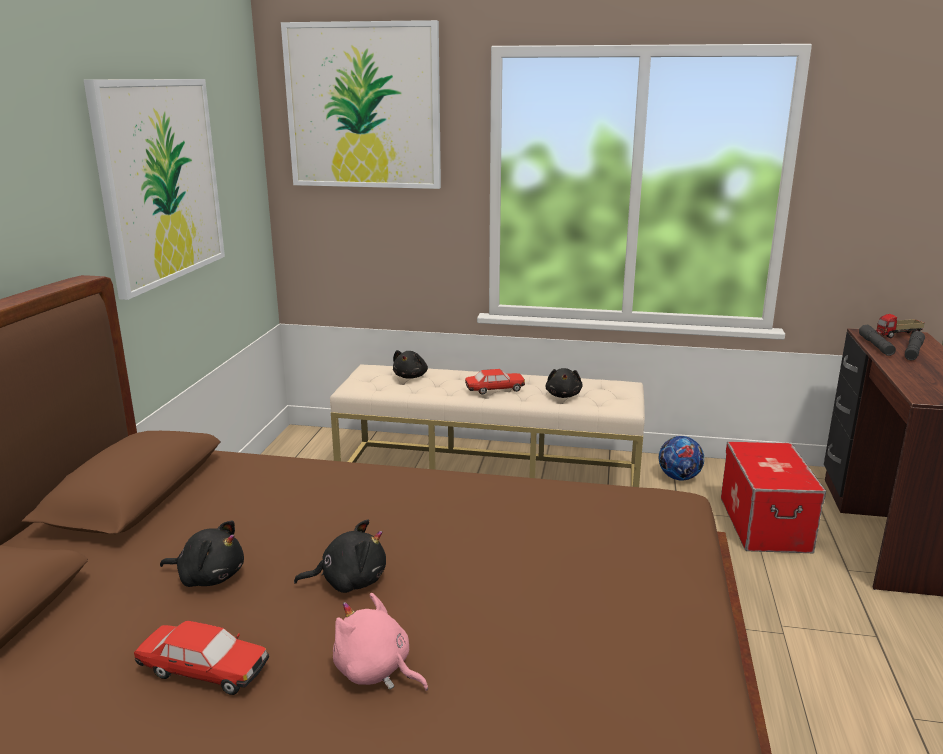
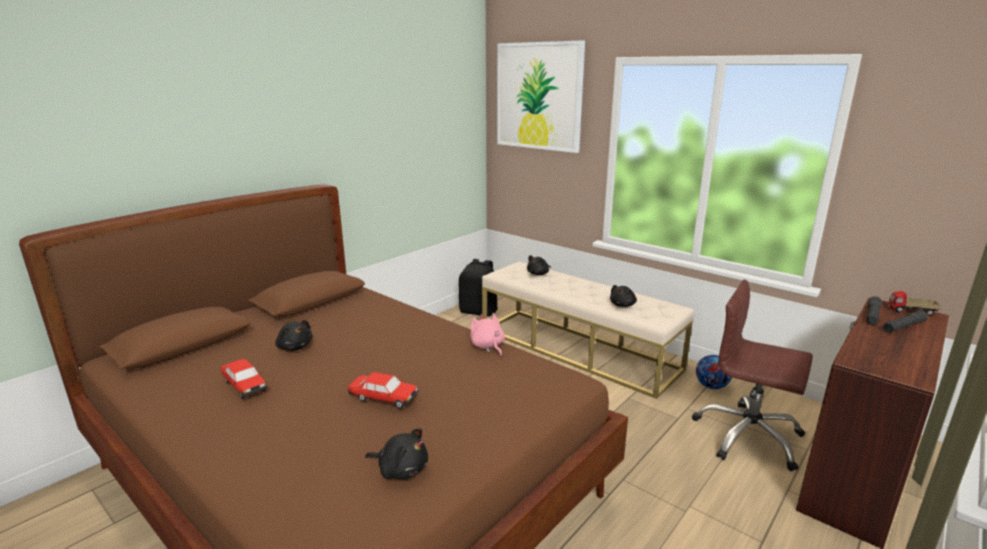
camera: 30 degrees right, 0 degrees up
picture [84,79,225,300] -> none
black plush toy [294,519,386,593] -> black plush toy moved to [365,428,428,479]
pink plush toy [333,593,428,691] -> pink plush toy moved to [470,313,505,356]
toy car [465,369,525,394] -> toy car moved to [348,372,418,409]
storage box [721,441,826,553] -> brown office chair [692,280,813,471]
none -> black backpack [458,259,497,317]

